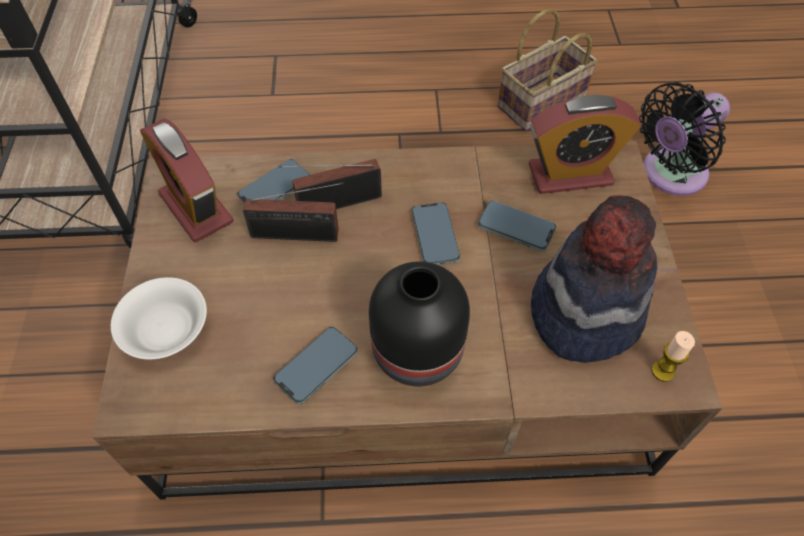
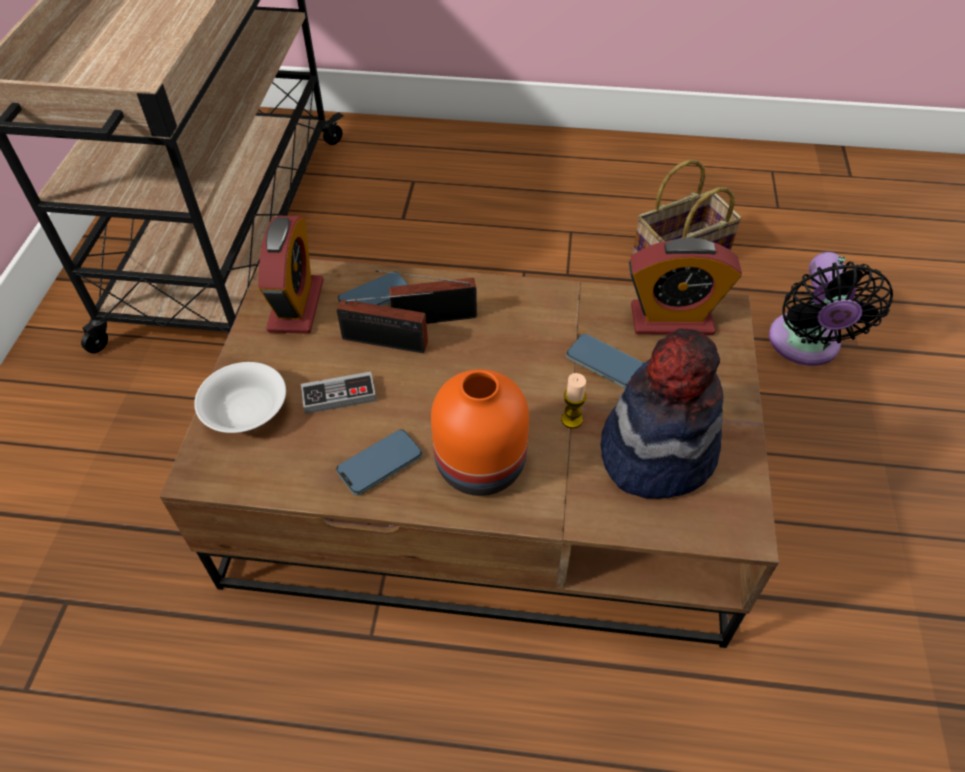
camera: 10 degrees right, 5 degrees down
alarm clock [140,119,233,242] -> alarm clock turned 150 degrees counterclockwise [258,216,324,334]
black vase [369,261,470,387] -> orange vase [431,369,529,496]
phone [412,202,460,265] -> none
black fan [639,82,730,196] -> black fan turned 60 degrees counterclockwise [769,252,893,366]
candle [651,331,695,382] -> candle moved to [561,373,586,428]
none -> game controller [301,372,376,414]

